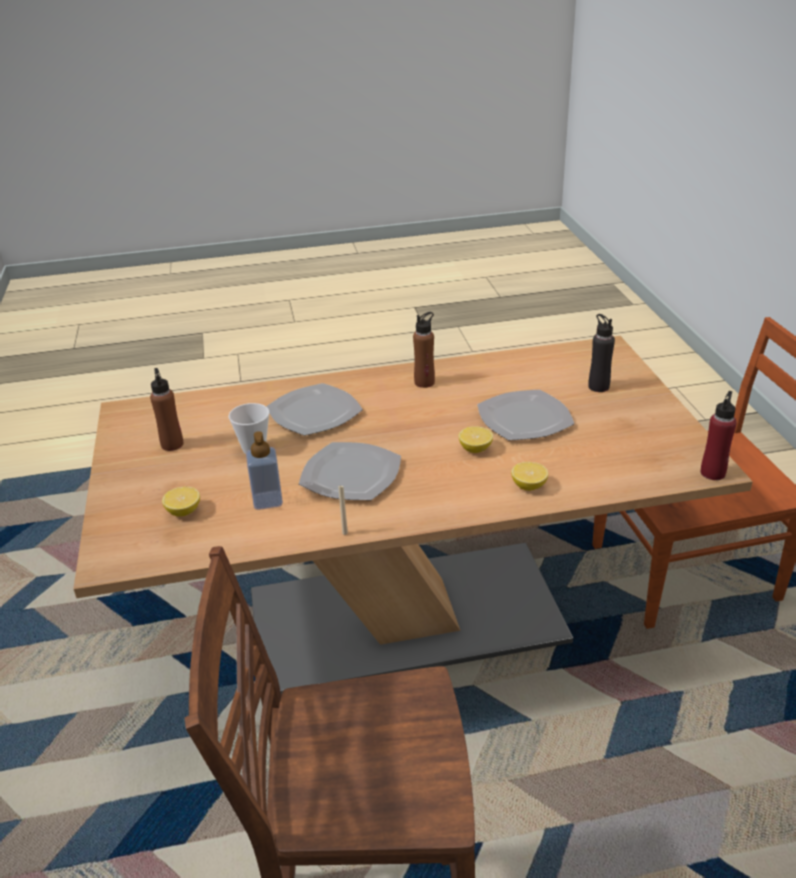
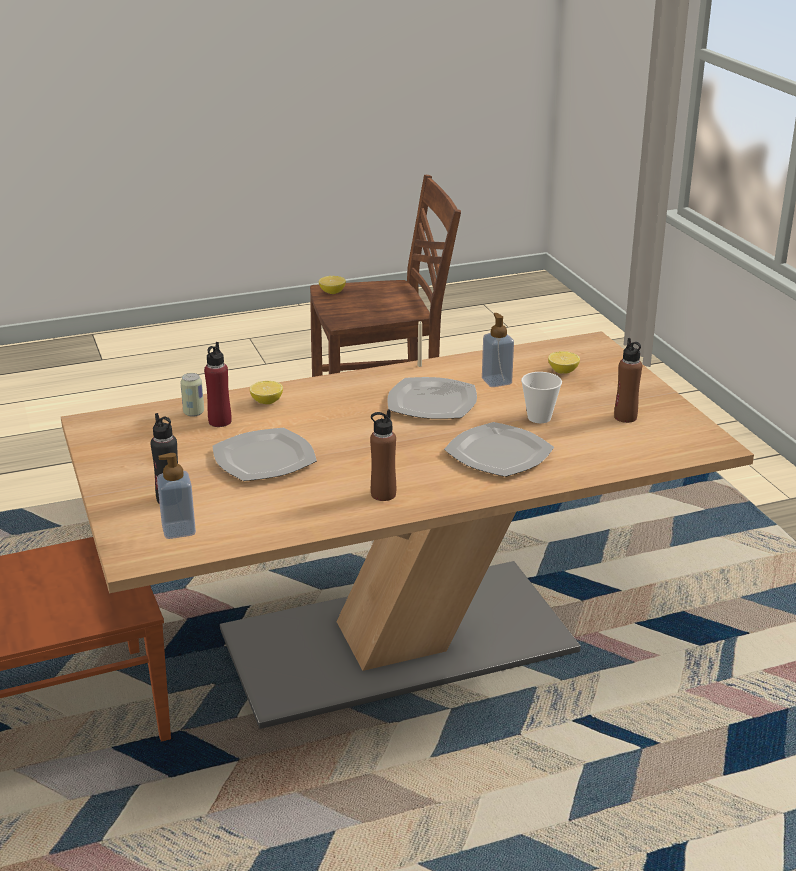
camera: 170 degrees right, 5 degrees down
lemon [458,426,493,453] -> lemon moved to [319,276,346,294]
red bottle [701,391,737,480] -> red bottle moved to [204,342,231,427]
none -> soap dispenser [157,453,196,539]
none -> can [180,373,204,417]

